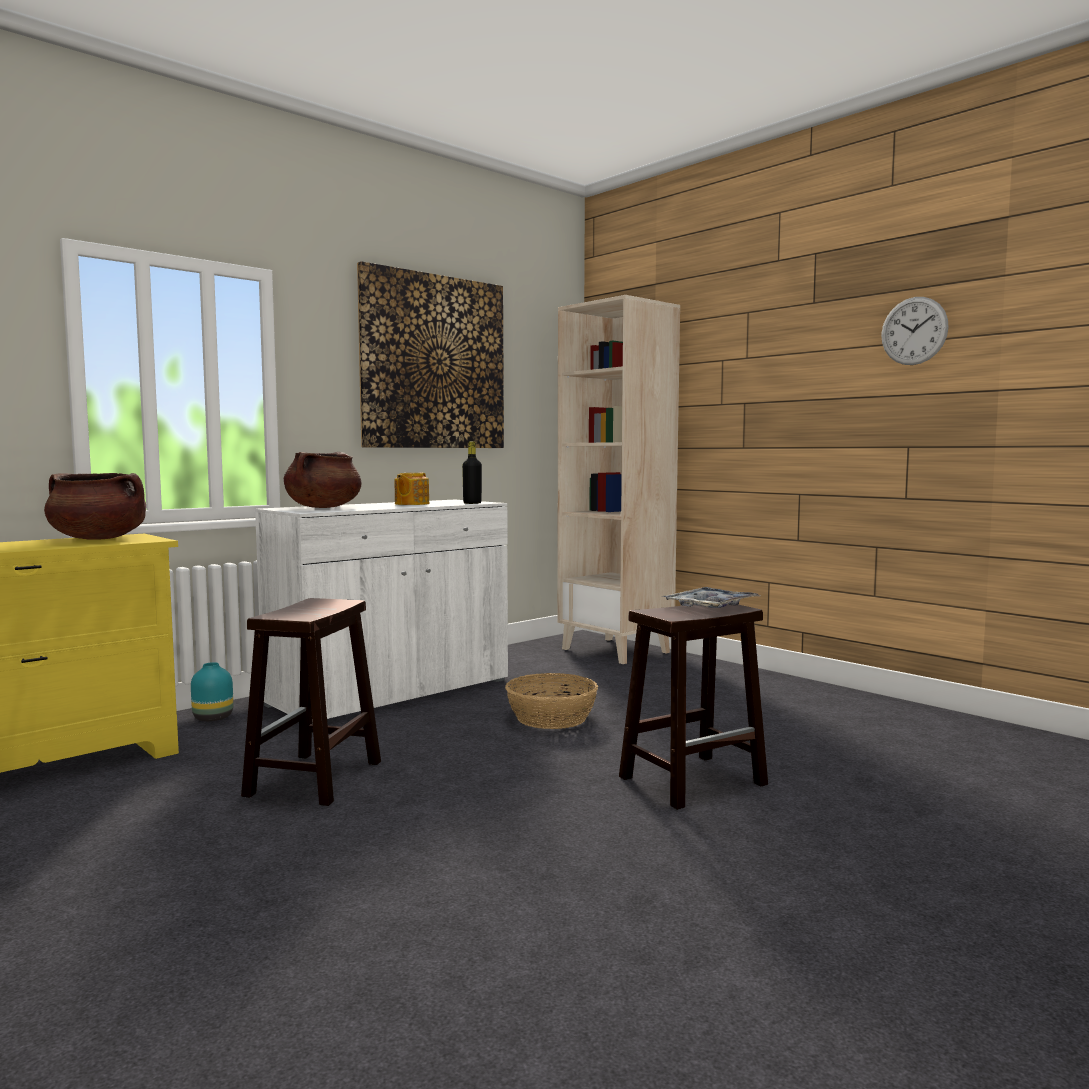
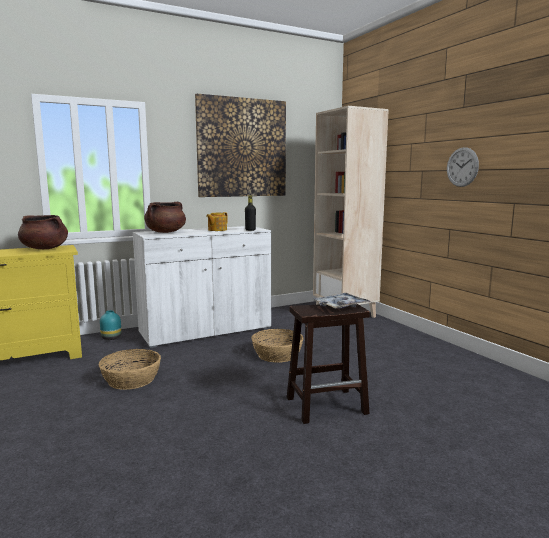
camera: 15 degrees right, 5 degrees up
brown stool [241,598,381,806] -> basket [98,349,161,390]
wall clock [881,297,949,365] -> wall clock moved to [447,147,479,187]

